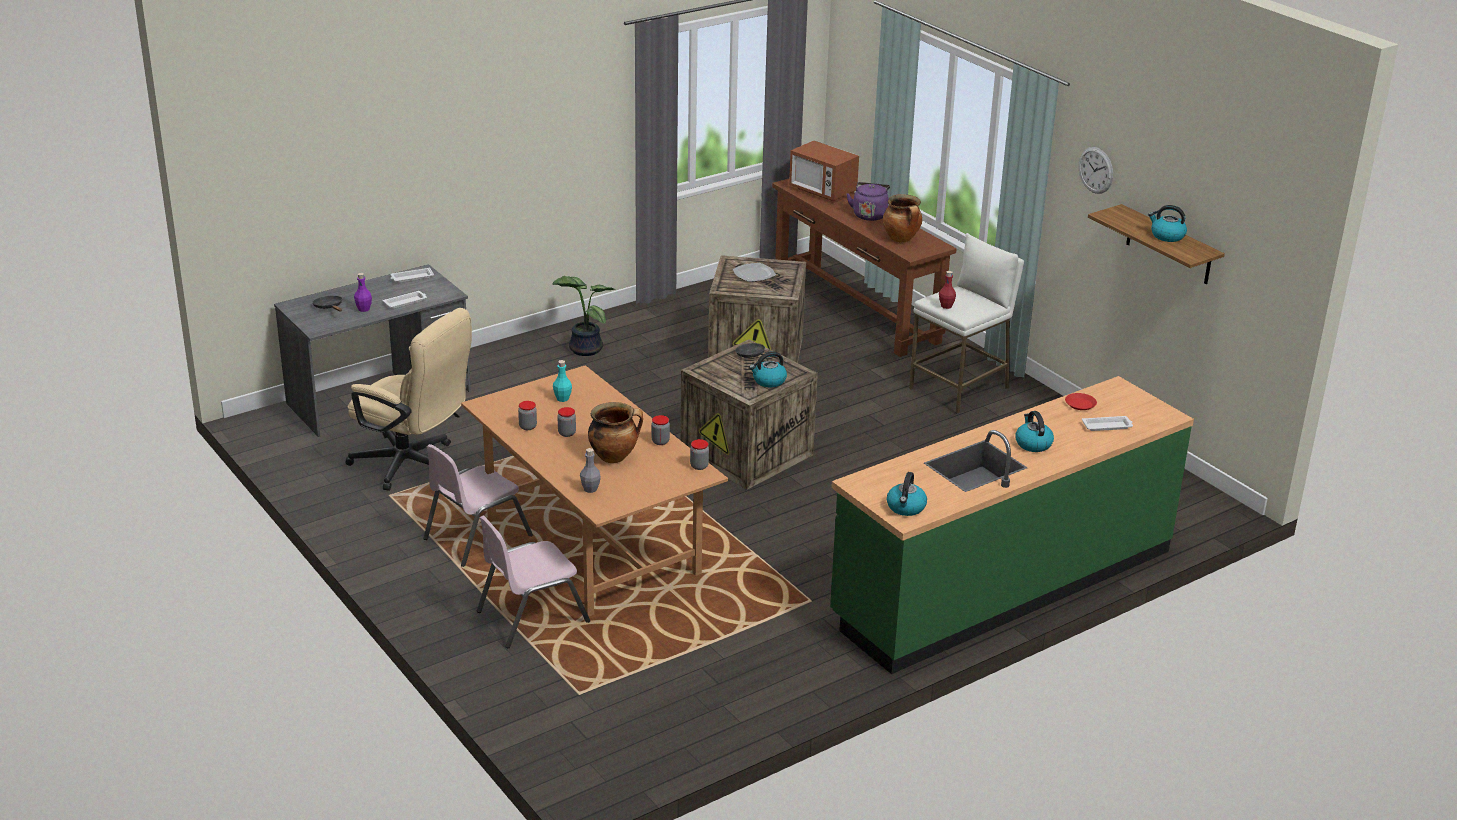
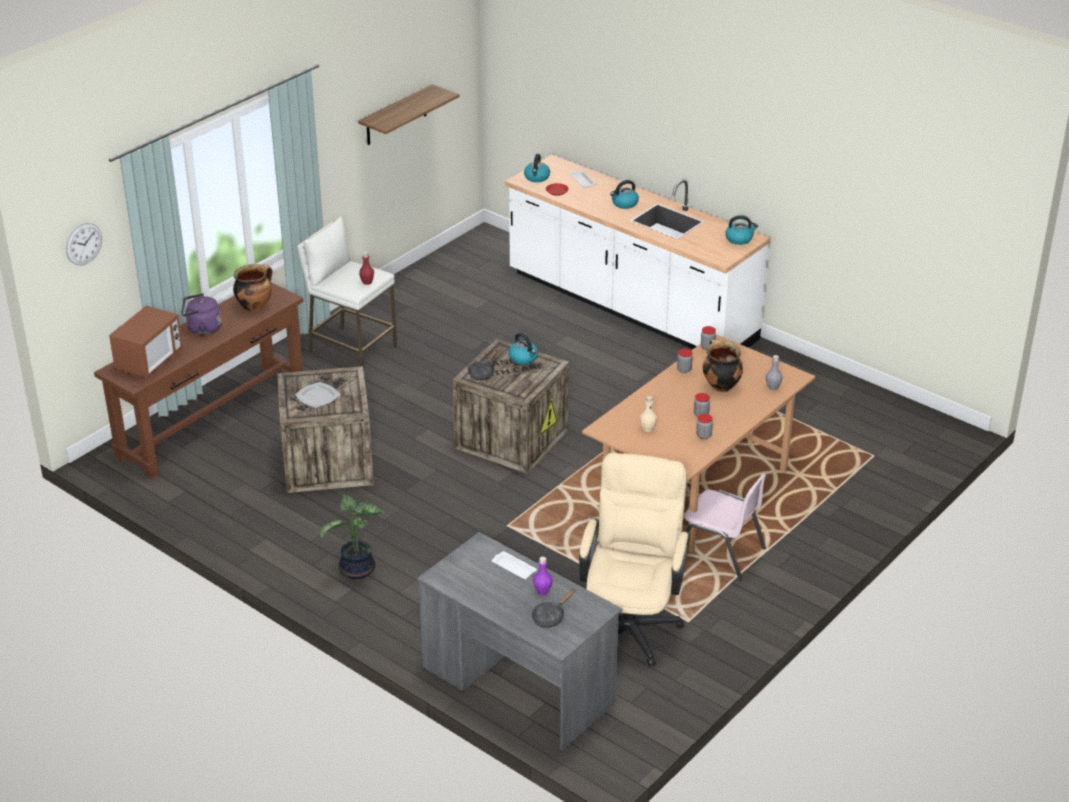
camera: 105 degrees left, 5 degrees up
white tray [390,267,434,283] -> none
pink chair [477,516,590,648] -> none
turquoise bottle [553,360,572,402] -> beige bottle [640,396,657,432]
green counter [830,376,1194,674] -> white counter [505,155,771,349]
wall clock [1079,147,1113,194] -> wall clock moved to [66,223,102,265]
kettle [1148,205,1187,242] -> kettle moved to [524,154,550,182]

